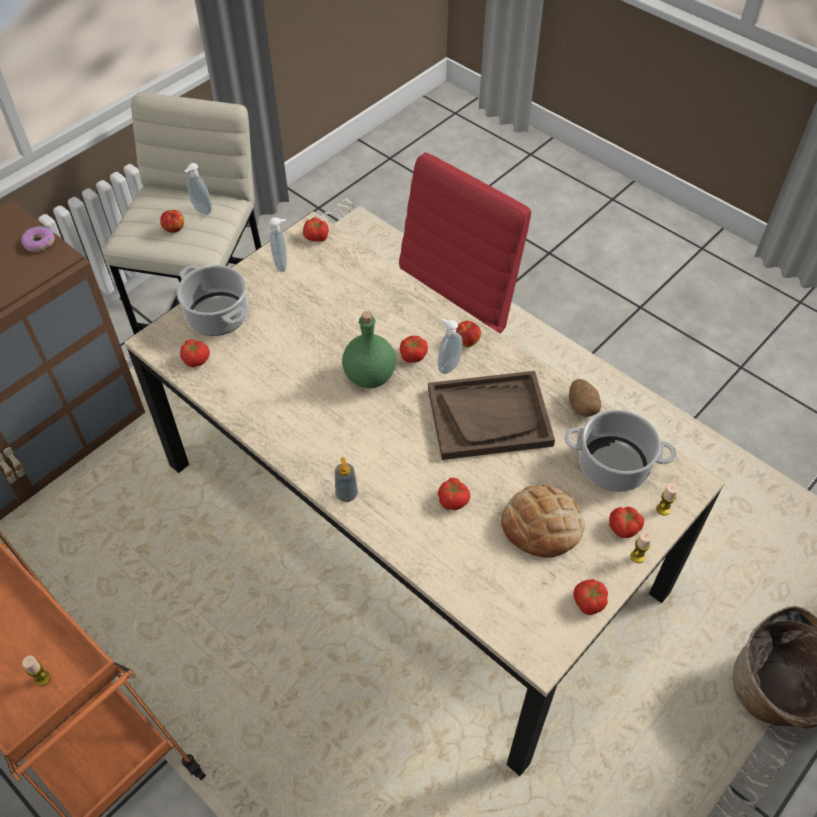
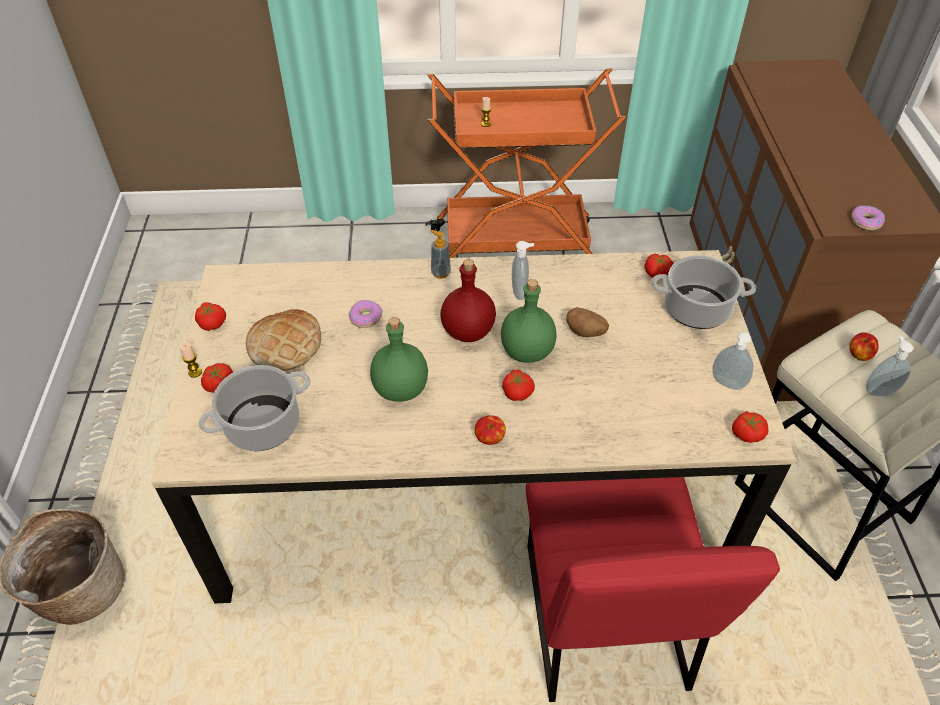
camera: 135 degrees right, 5 degrees down
brown tray [428,371,555,460] -> green bottle [370,317,428,402]
soap dispenser [438,318,462,374] -> soap dispenser moved to [512,241,534,300]
tomato [438,478,470,510] -> donut [349,300,383,328]
potato [569,379,602,417] -> potato moved to [566,307,609,337]
candle [656,483,678,516] -> none
none -> red bottle [440,259,496,342]

